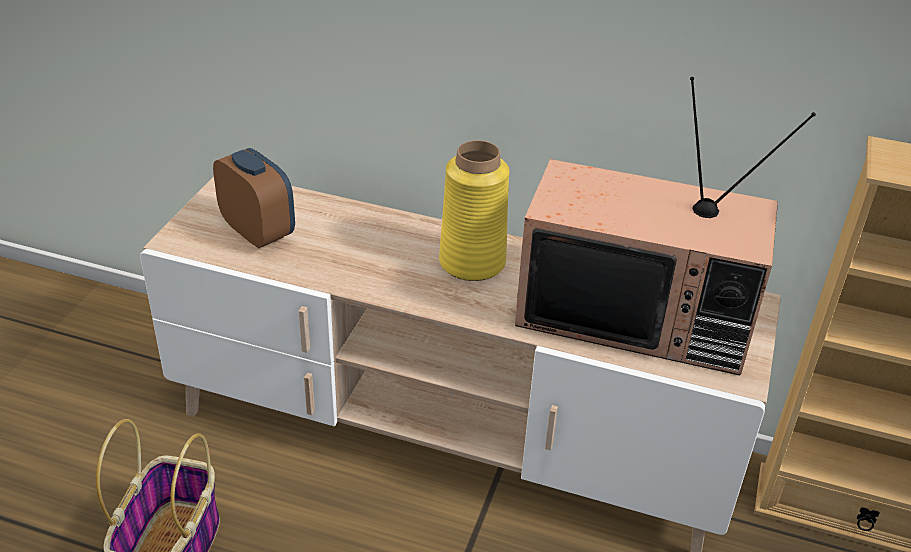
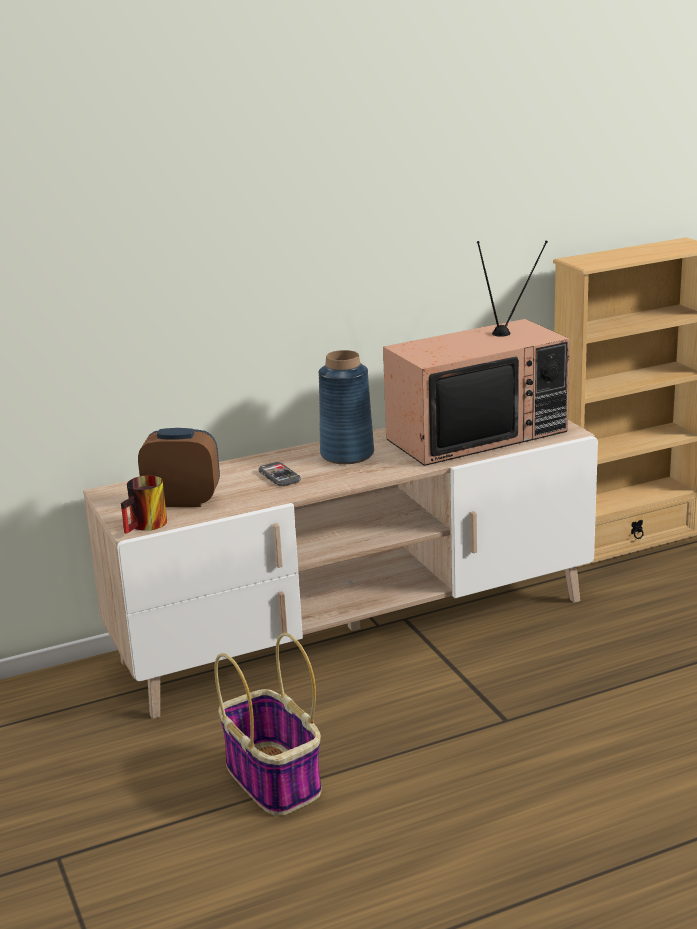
camera: 40 degrees left, 15 degrees down
yellow vase [439,140,509,281] -> blue vase [318,350,374,464]
none -> mug [121,475,167,534]
none -> phone [258,462,301,486]

